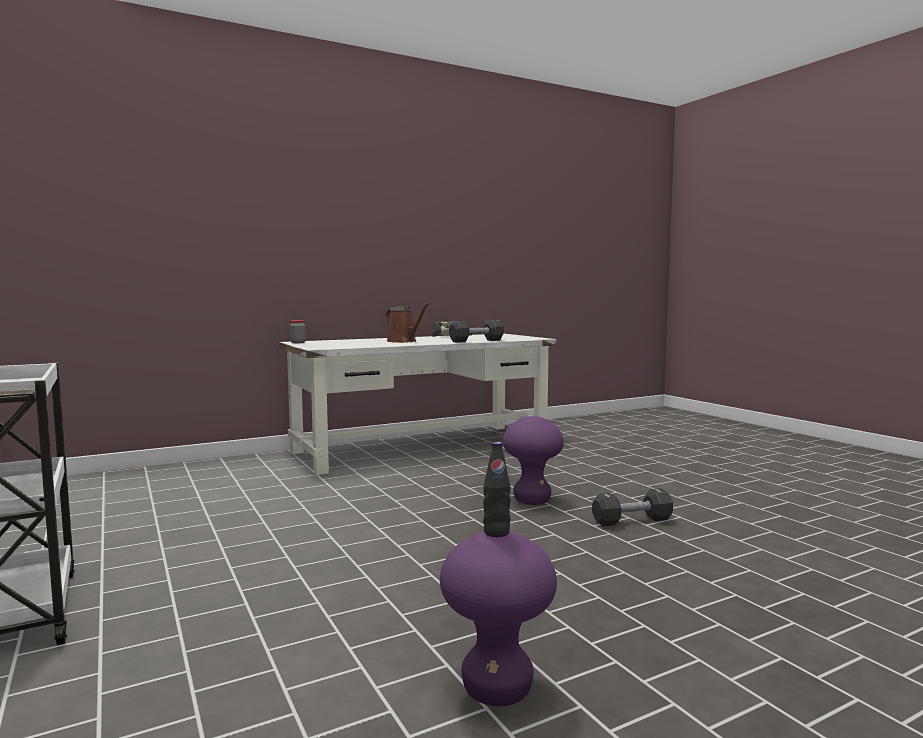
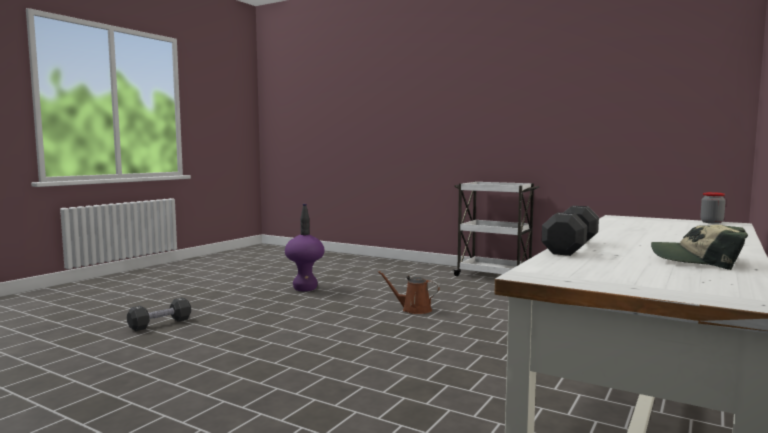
camera: 150 degrees right, 0 degrees up
brown watering can [386,303,430,343] -> brown watering can moved to [378,271,440,314]
purple stool [503,416,564,505] -> none
black dumbbell [592,488,673,527] -> black dumbbell moved to [127,297,191,331]

